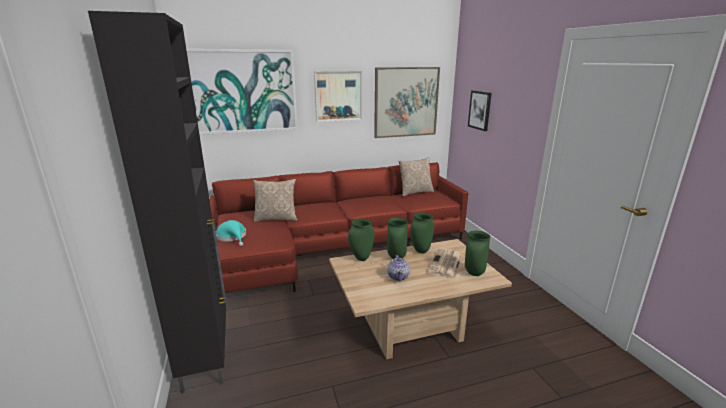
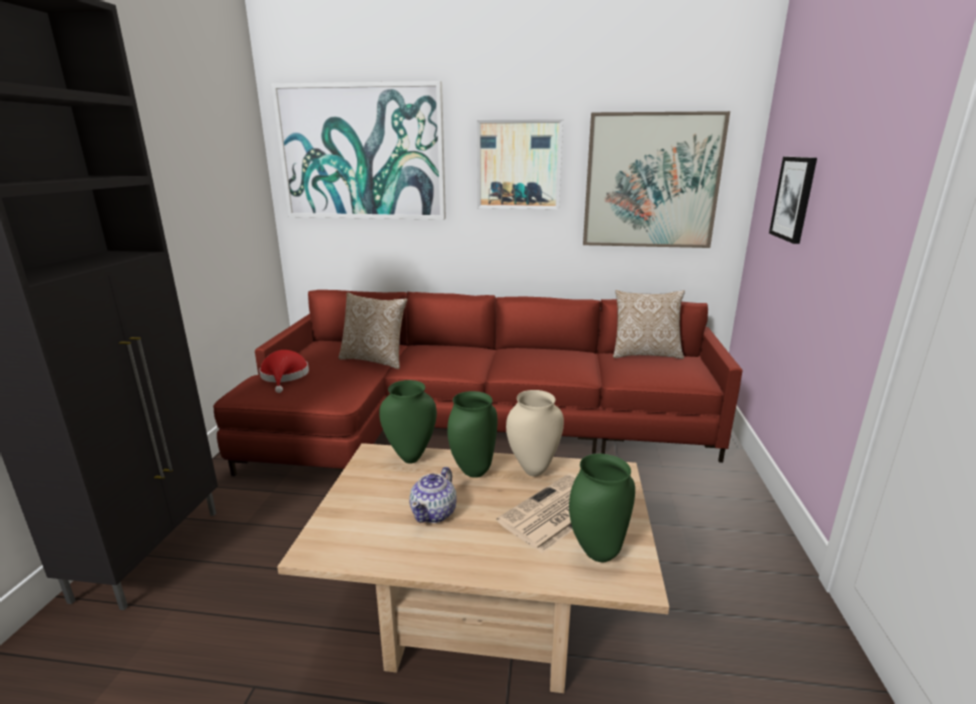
camera: 25 degrees right, 0 degrees up
turquoise hat [216,220,246,246] -> red hat [259,350,309,393]
green vase [410,212,434,254] -> beige vase [506,390,564,477]

